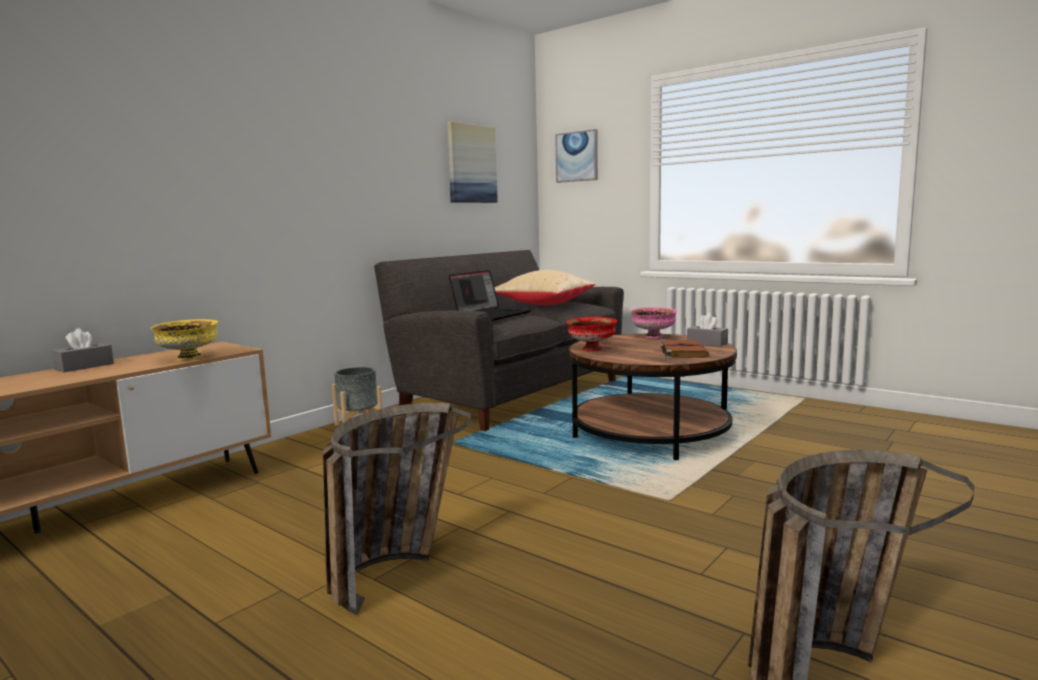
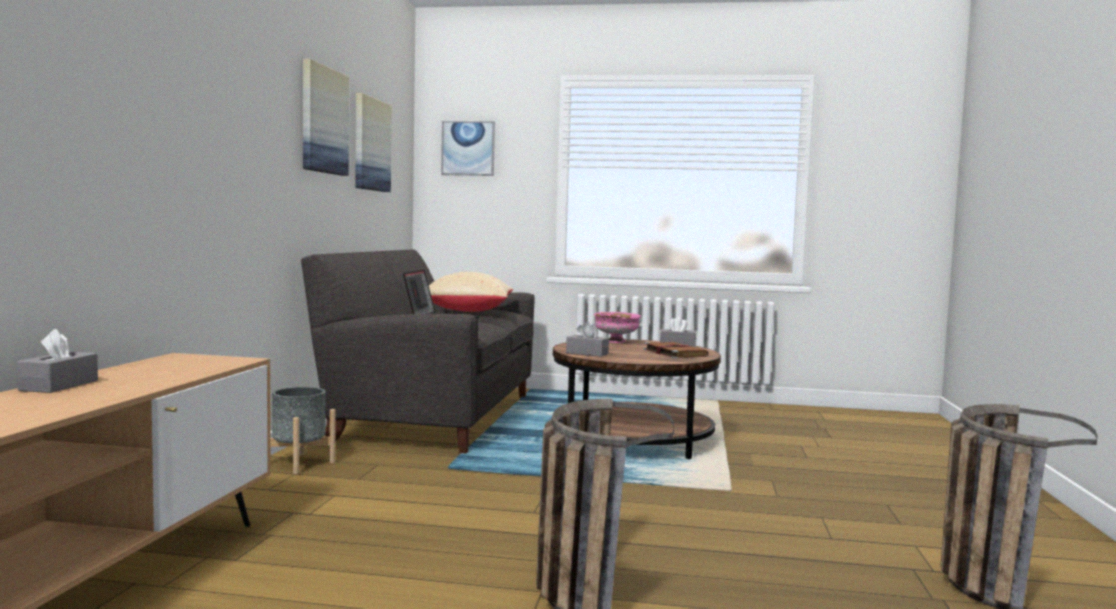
camera: 30 degrees left, 5 degrees down
yellow bowl [150,319,218,361] -> none
red bowl [566,317,617,351] -> grey tissue box [566,321,609,357]
none -> picture [303,59,349,176]

